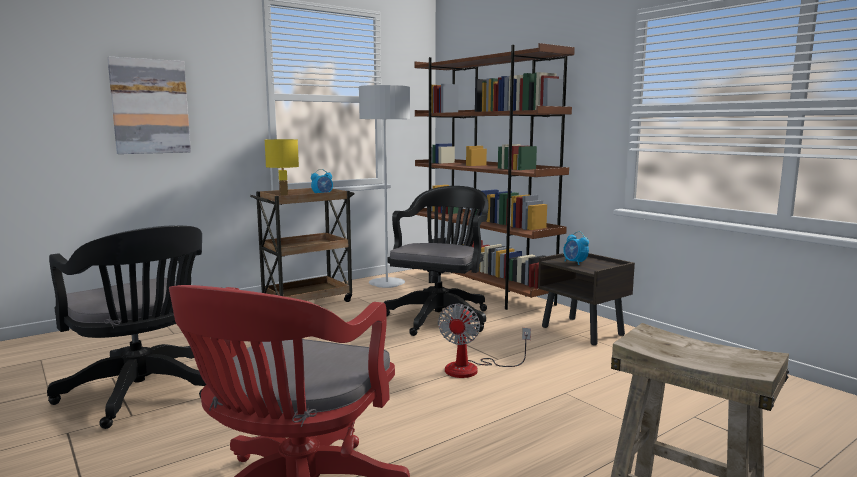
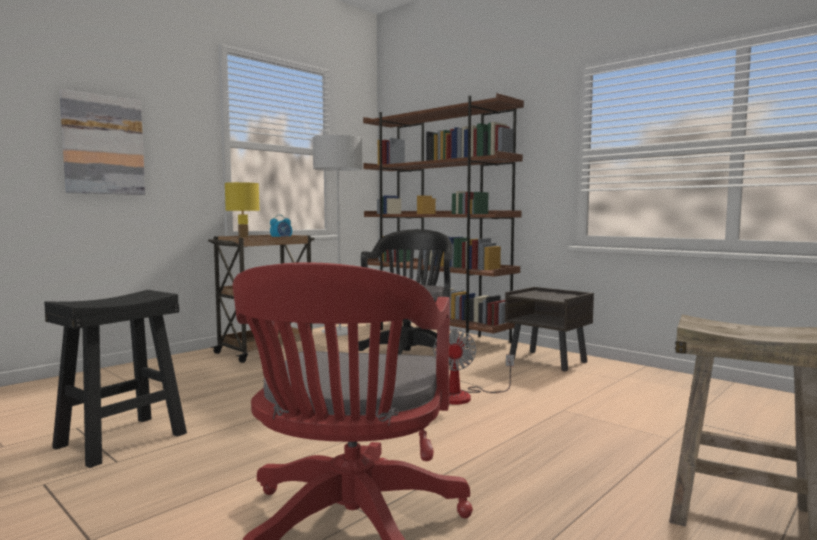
camera: 10 degrees left, 5 degrees down
black office chair [47,225,206,429] -> black stool [44,290,187,468]
alarm clock [563,231,589,265] -> none

